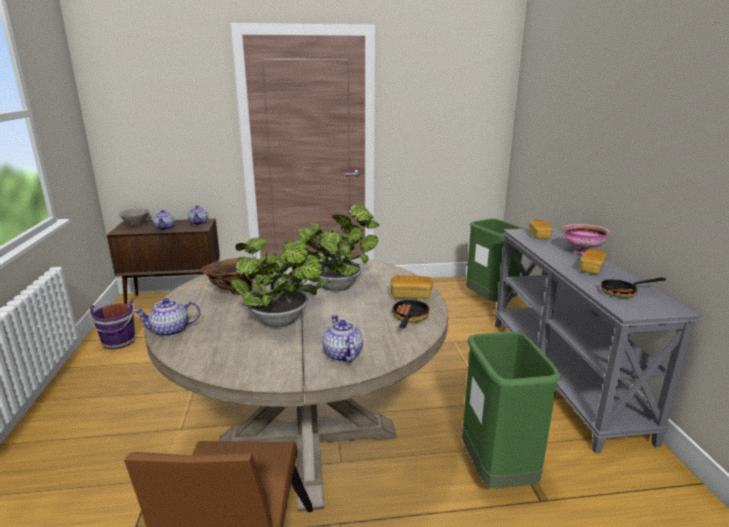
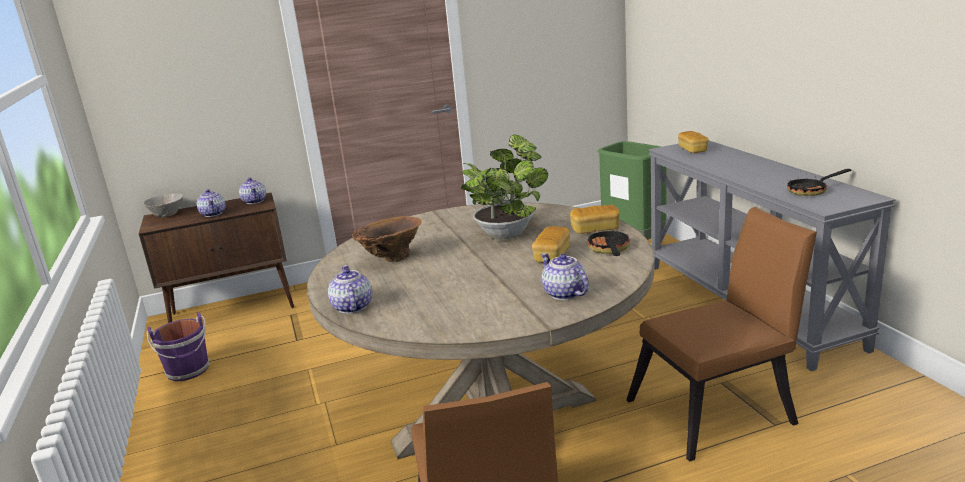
camera: 10 degrees left, 0 degrees up
teapot [133,298,200,337] -> teapot turned 105 degrees clockwise [328,265,372,314]
potted plant [230,237,328,327] -> none
green trash can [462,331,561,489] -> brown chair [627,207,817,462]
pink bowl [563,224,610,254] -> none
bread [580,249,607,274] -> bread moved to [532,226,570,263]

